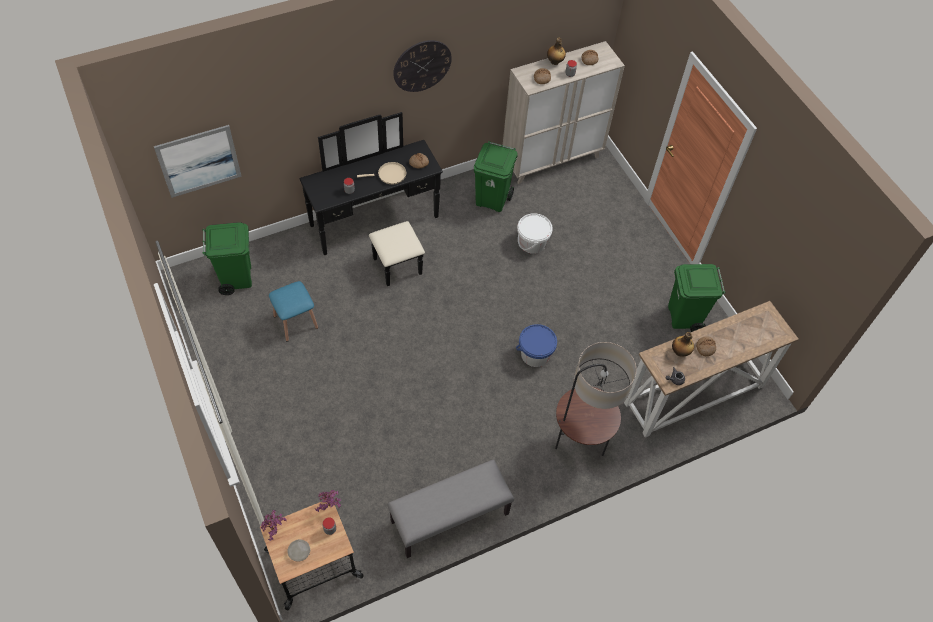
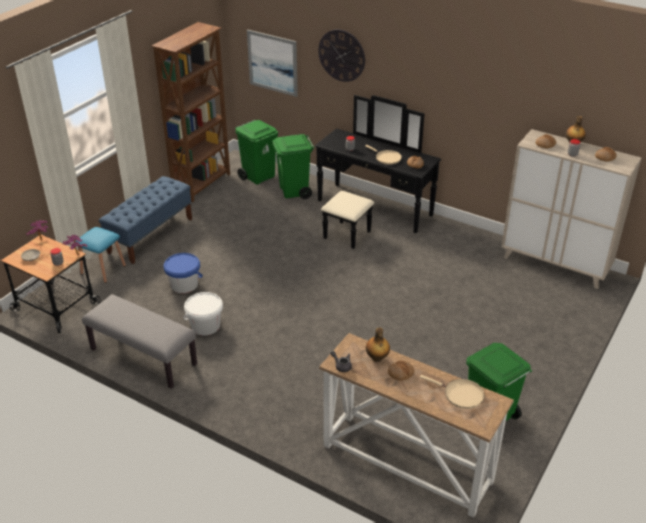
camera: 60 degrees right, 20 degrees down
blue stool [269,281,318,342] -> blue stool moved to [75,227,126,283]
wall clock [393,40,452,92] -> wall clock moved to [318,29,365,82]
green trash can [474,141,518,212] -> green trash can moved to [272,134,314,199]
blue bucket [516,324,557,367] -> blue bucket moved to [164,253,203,293]
white bucket [517,213,553,254] -> white bucket moved to [183,292,223,336]
floor lamp [555,342,637,456] -> none
none -> blue bench [99,176,192,264]
none -> brown bookcase [152,22,230,202]
none -> beige frying pan [420,375,485,409]

